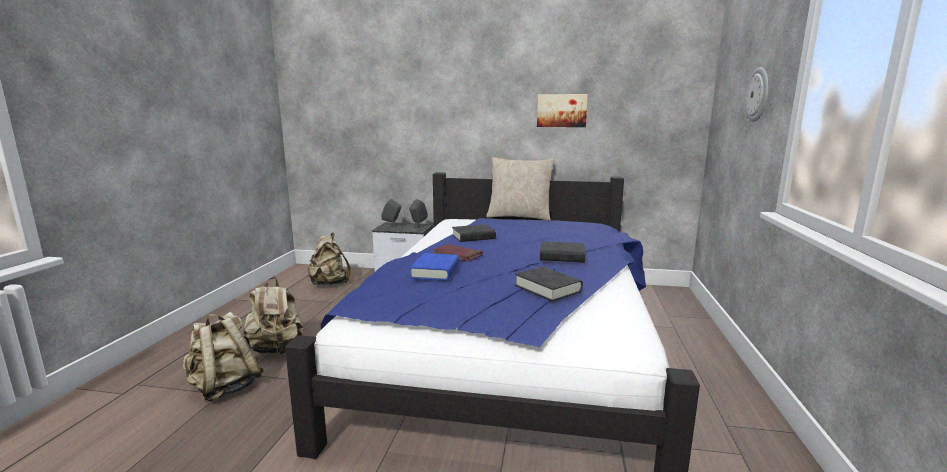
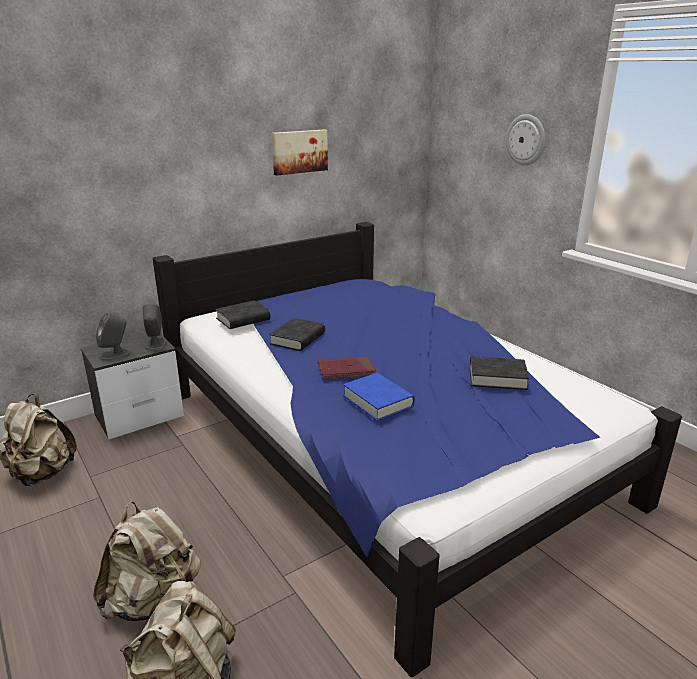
camera: 45 degrees left, 10 degrees up
beige pillow [486,157,555,221] -> none
black book [540,241,586,263] -> black book moved to [215,300,271,329]

